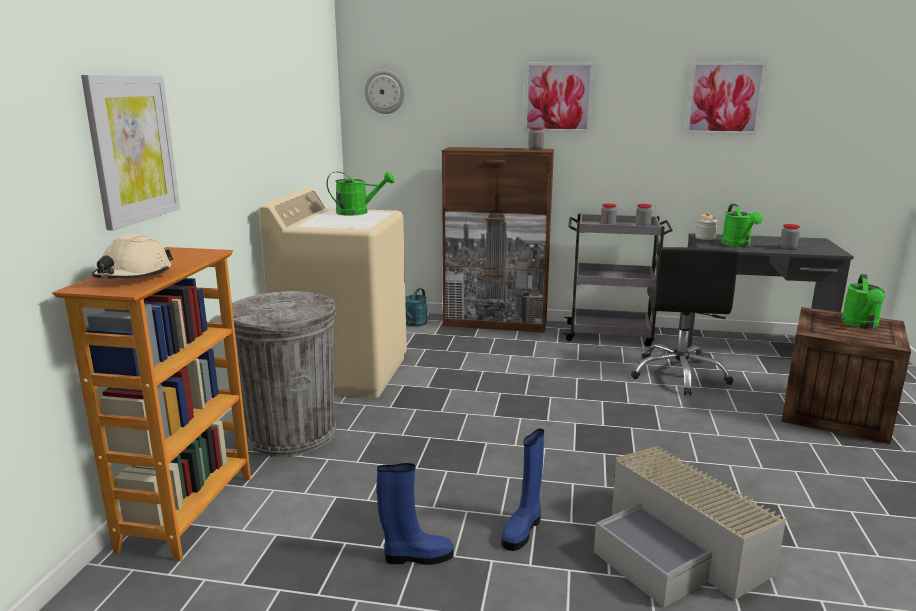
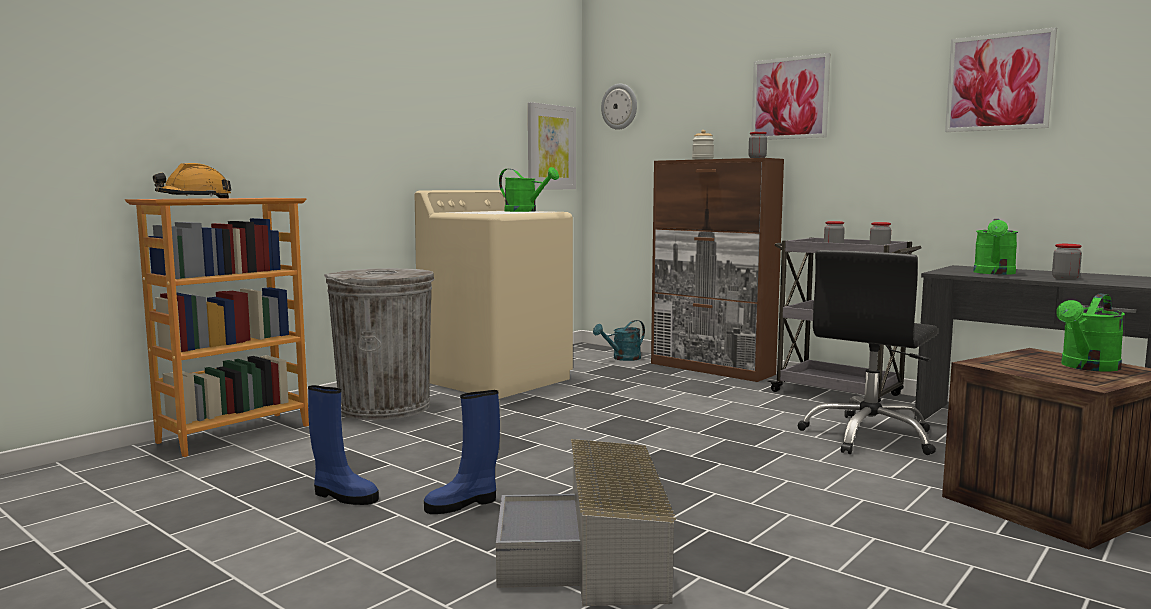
camera: 30 degrees right, 10 degrees down
picture [81,75,180,231] -> picture moved to [528,102,576,189]
beige hard hat [92,234,173,279] -> orange hard hat [153,163,231,198]
jar [695,212,718,240] -> jar moved to [692,130,714,160]

